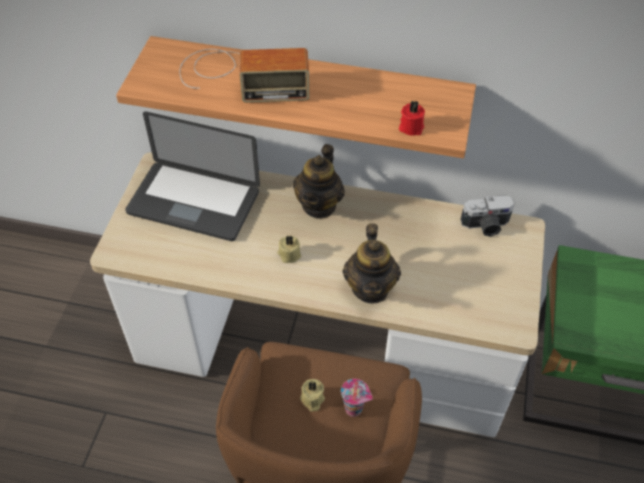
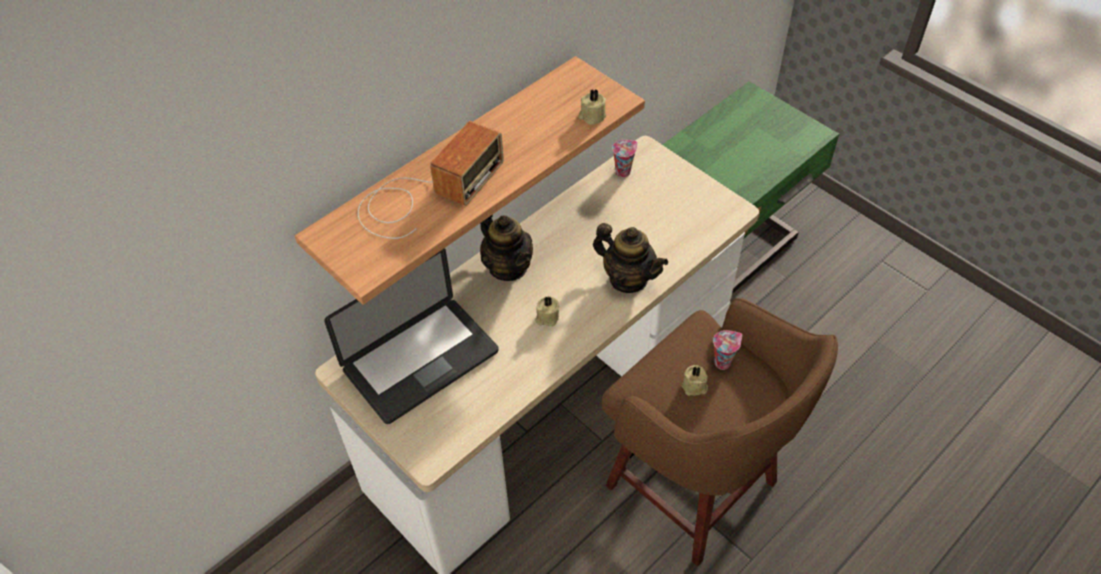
camera: 55 degrees left, 0 degrees up
red candle [399,101,425,136] -> beige candle [578,89,606,125]
camera [460,195,514,237] -> cup [612,140,638,177]

